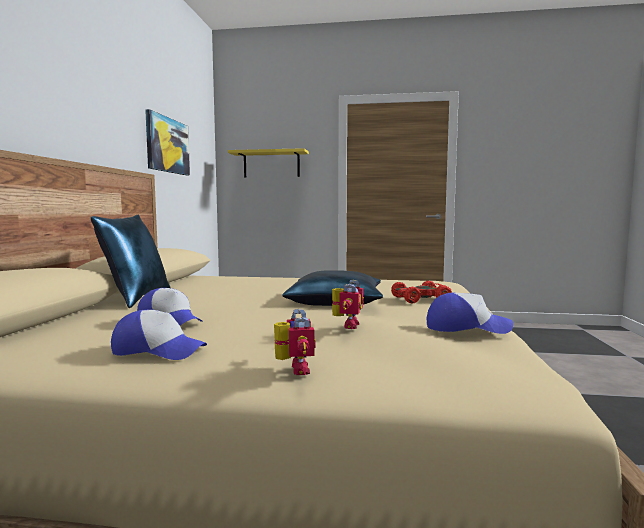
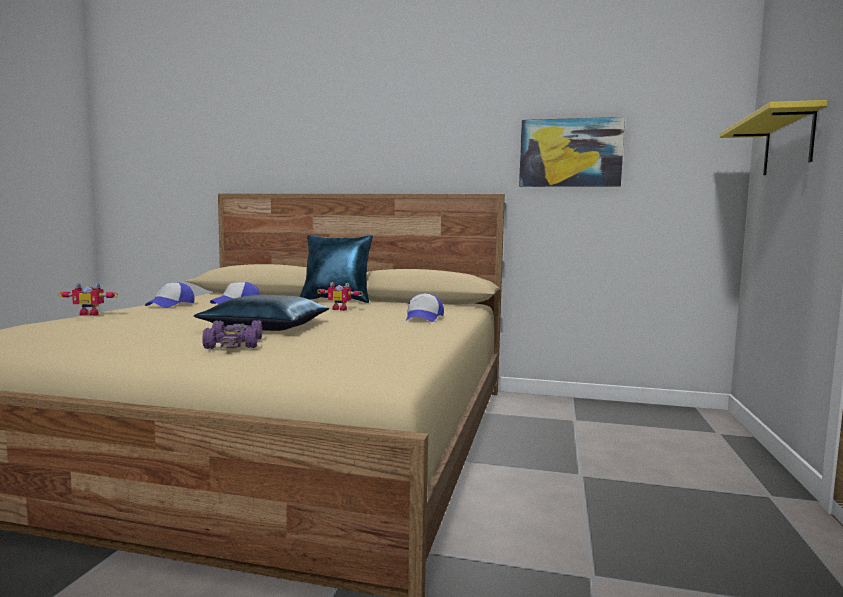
camera: 95 degrees right, 0 degrees up
toy robot [332,280,364,329] -> toy robot moved to [317,282,363,311]
red toy car [391,281,452,303] -> purple toy car [203,320,262,349]
cap [427,292,513,334] -> cap moved to [406,293,444,322]

